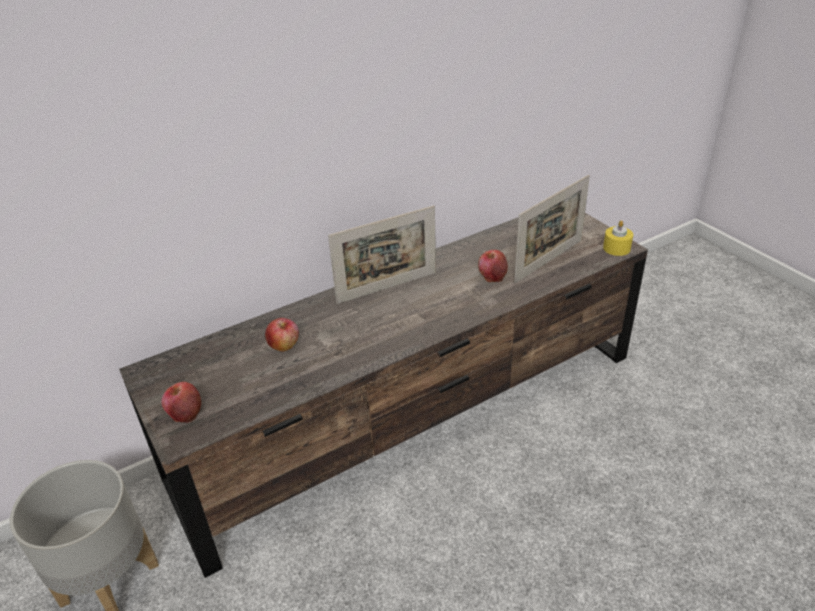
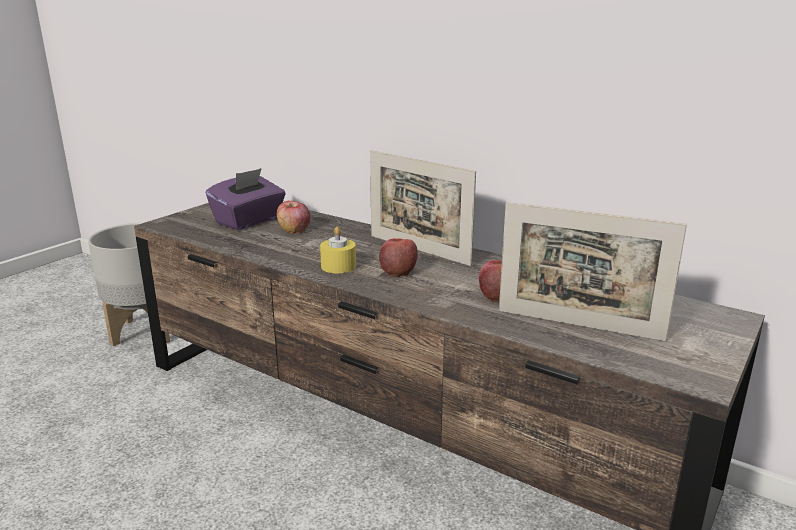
camera: 65 degrees right, 15 degrees down
apple [161,382,201,423] -> apple moved to [379,238,418,277]
yellow candle [603,220,633,256] -> yellow candle moved to [320,226,356,273]
none -> purple tissue box [206,168,286,230]

